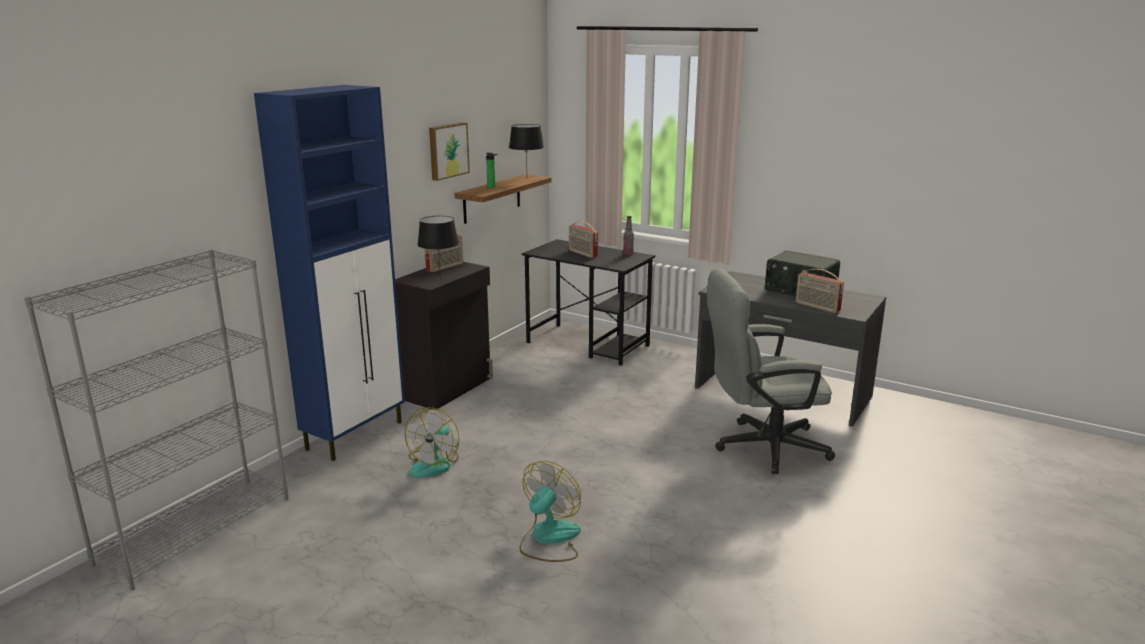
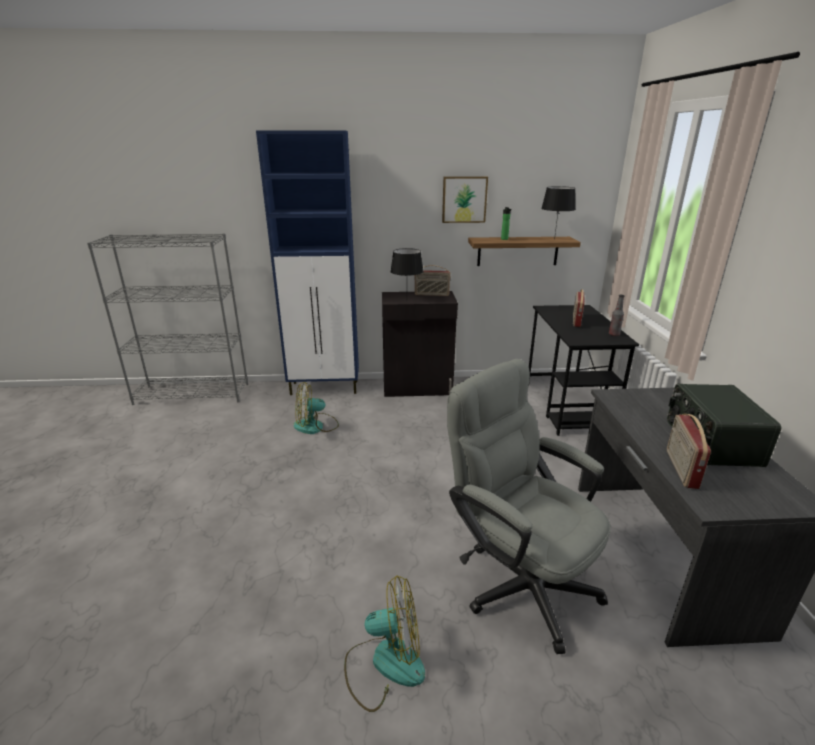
camera: 55 degrees right, 5 degrees up
fan [519,461,581,562] -> fan moved to [344,576,425,712]

